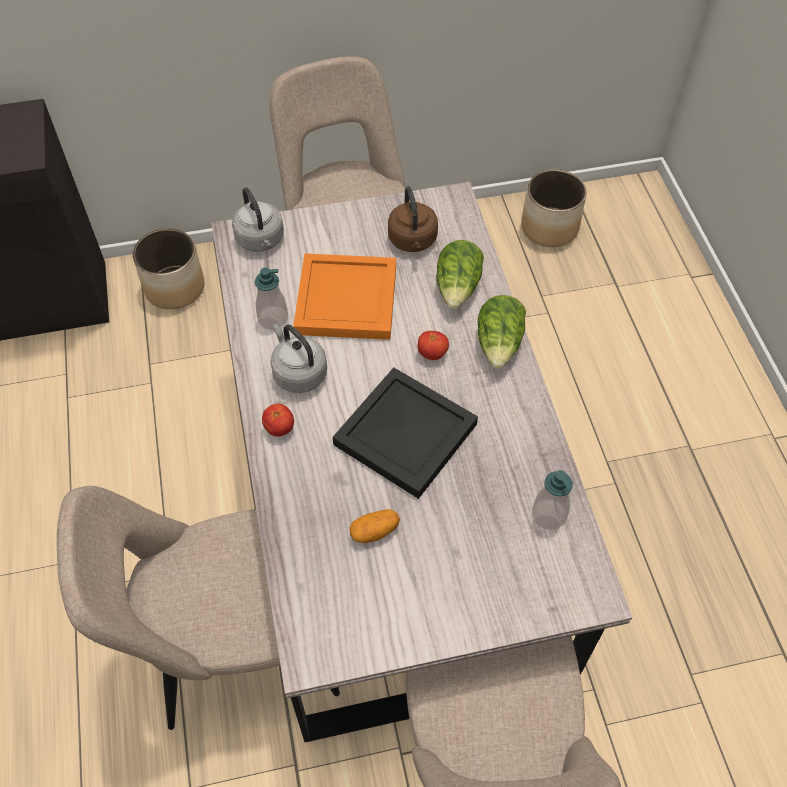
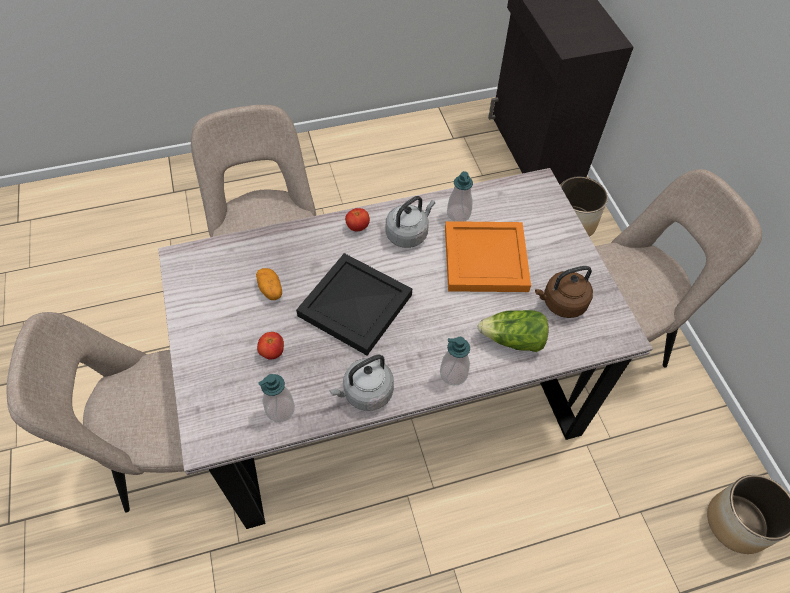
camera: 85 degrees right, 0 degrees up
grey kettle [232,187,284,252] -> grey kettle moved to [330,355,394,411]
tomato [418,331,449,360] -> tomato moved to [257,332,284,359]
lettuce [478,295,526,369] -> soap dispenser [440,337,470,386]

